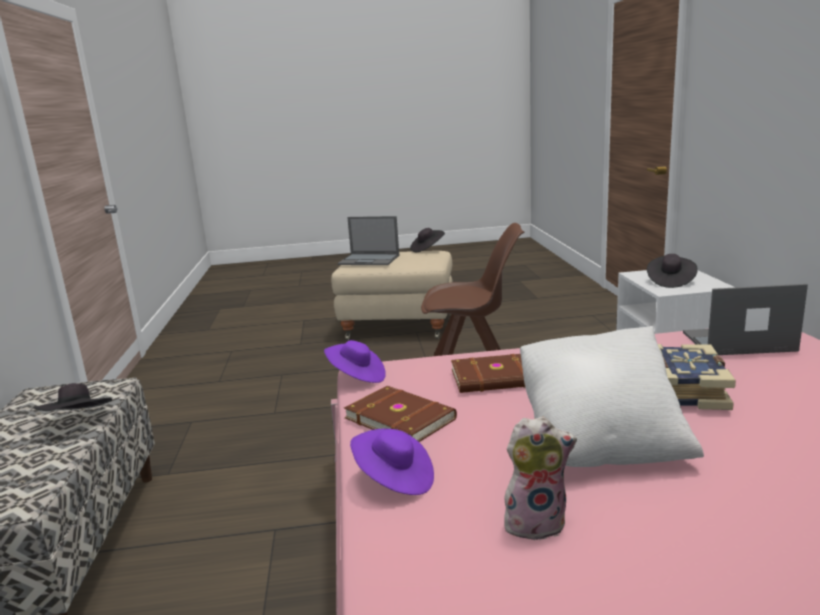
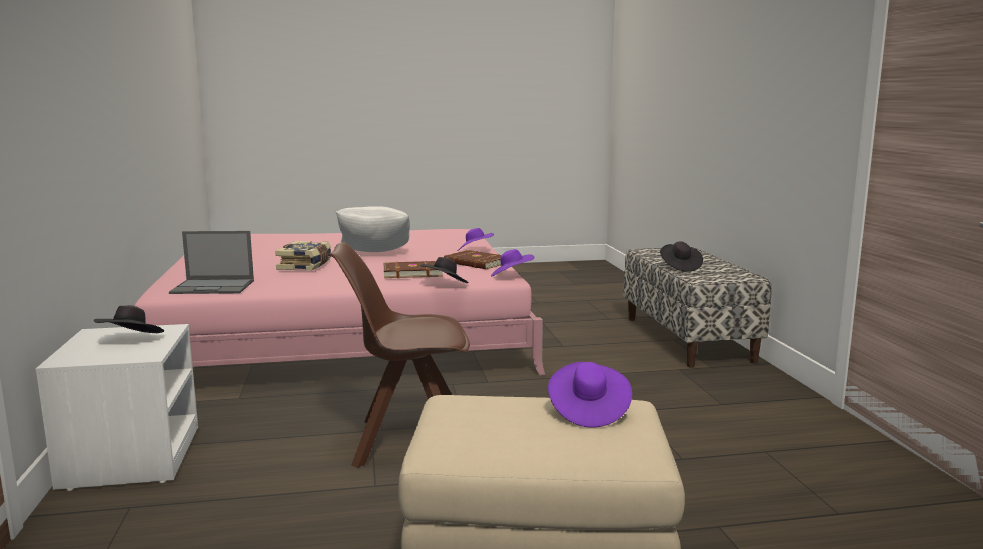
camera: 175 degrees right, 5 degrees down
laptop [338,216,399,265] -> purple hat [548,362,632,428]
black hat [410,228,445,252] -> black hat moved to [421,257,469,283]
plush toy [504,417,577,541] -> none

